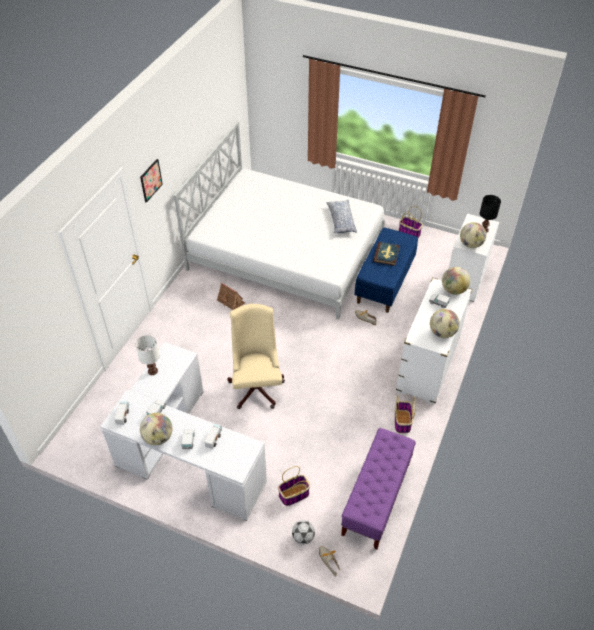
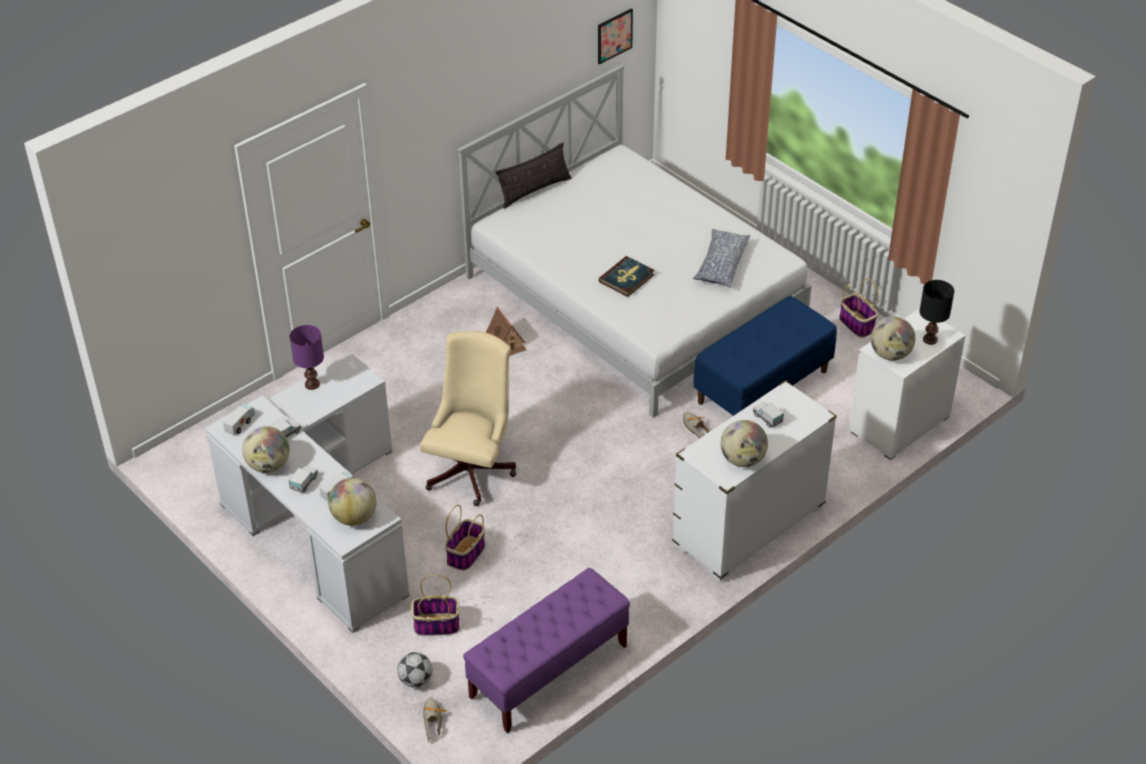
camera: 25 degrees right, 5 degrees down
white table lamp [135,335,160,375] -> purple table lamp [290,325,324,390]
picture [140,159,163,203] -> picture moved to [598,8,633,65]
book [373,242,400,266] -> book moved to [599,256,654,297]
basket [395,396,416,433] -> basket moved to [445,505,485,570]
globe [442,267,470,295] -> globe moved to [328,478,377,526]
none -> pillow [495,142,572,209]

